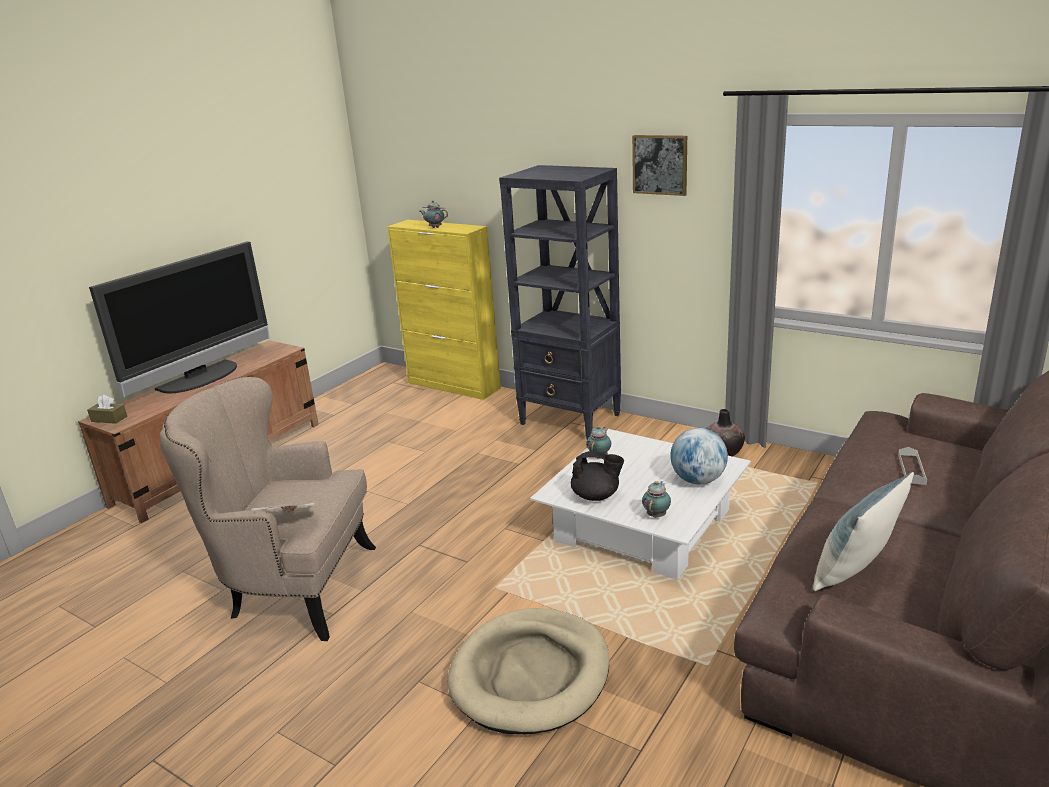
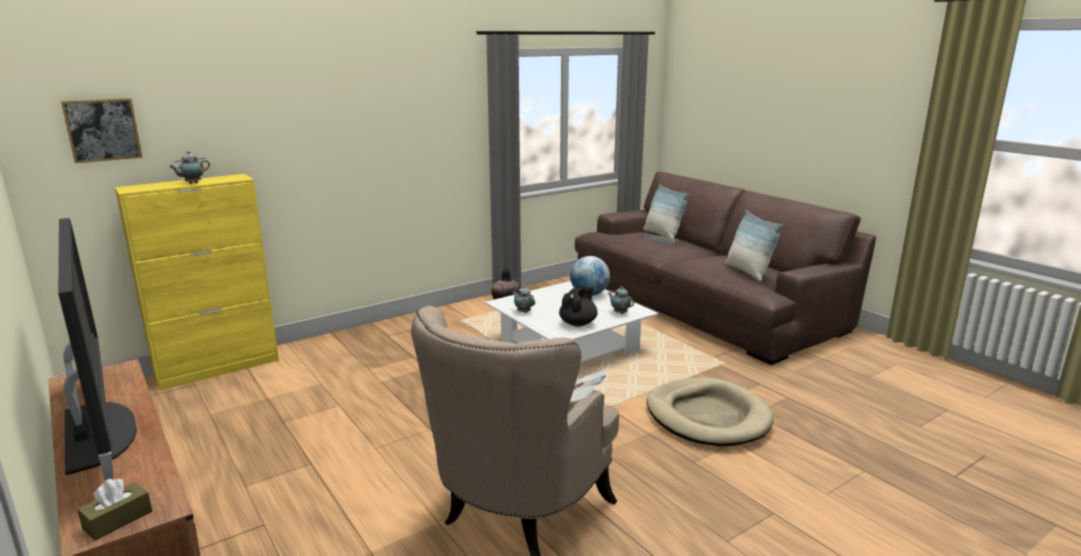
camera: 70 degrees left, 5 degrees down
black bookcase [499,165,621,439] -> none
picture [632,135,687,196] -> picture moved to [61,98,142,163]
none -> pillow [643,184,690,239]

